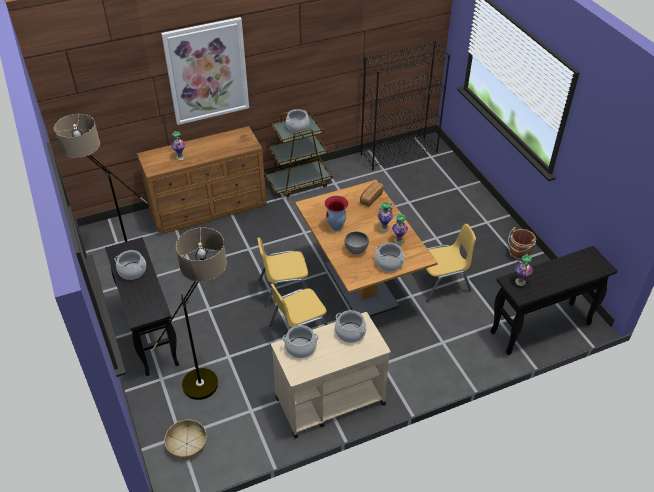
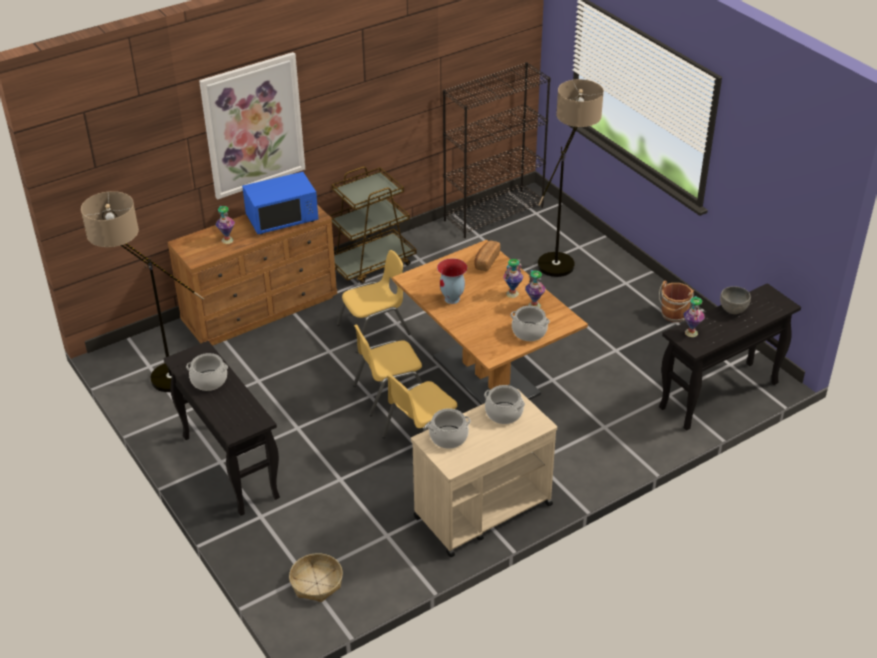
camera: 10 degrees left, 5 degrees down
floor lamp [151,227,227,400] -> floor lamp moved to [538,79,604,277]
cooking pot [286,109,309,132] -> none
grey bowl [345,231,369,254] -> grey bowl moved to [720,286,751,314]
yellow chair [412,224,476,302] -> yellow chair moved to [336,250,411,353]
none -> blue microwave [242,172,319,234]

